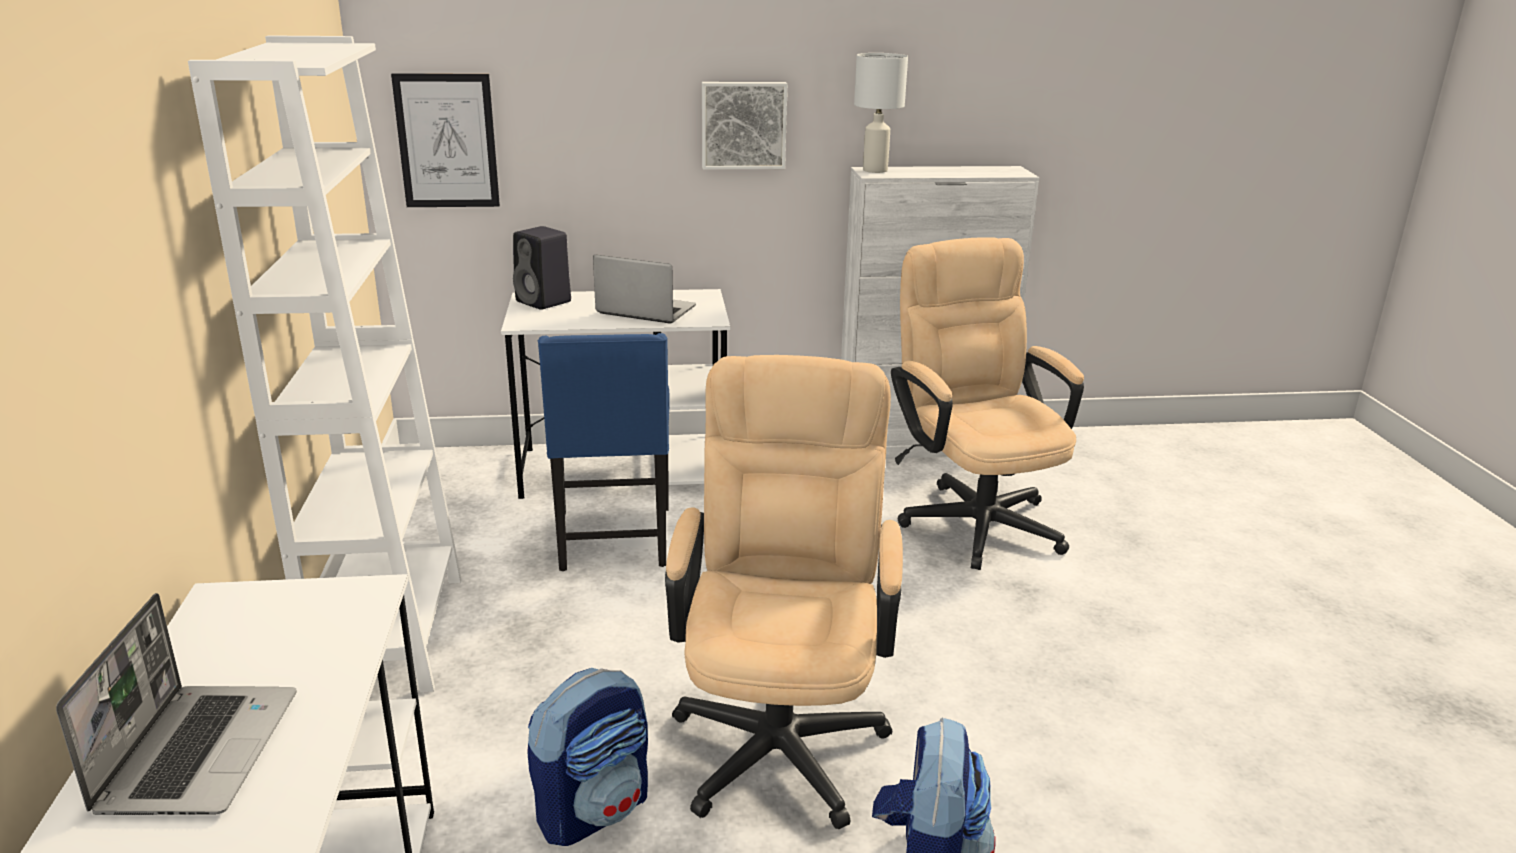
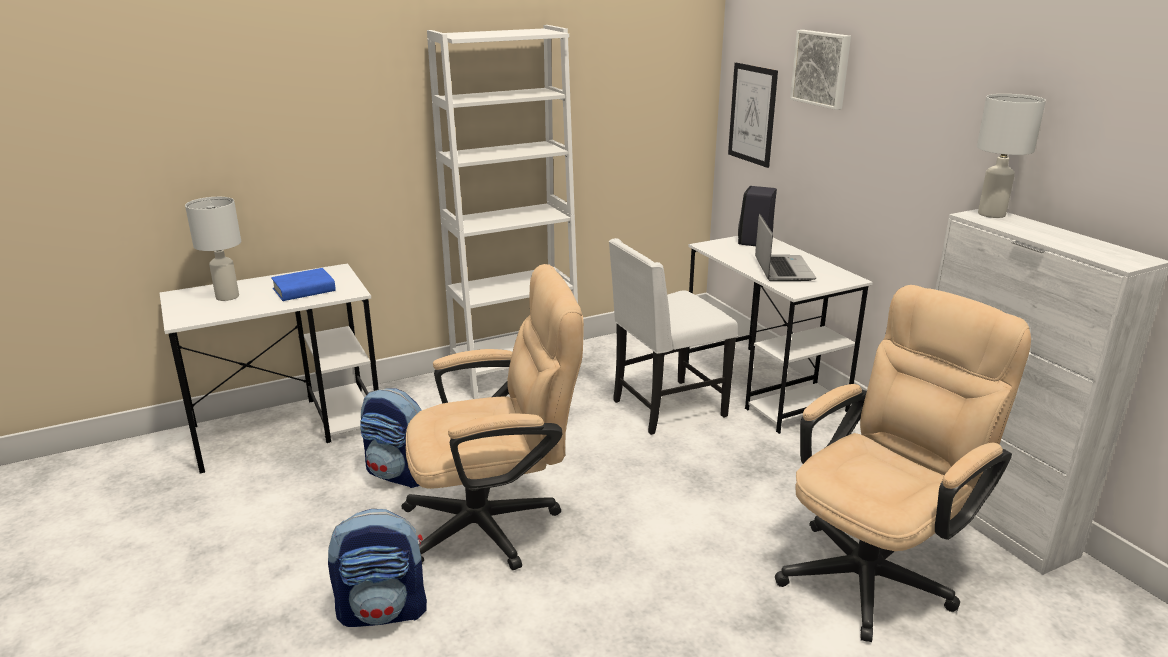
camera: 70 degrees right, 0 degrees up
laptop [56,593,297,815] -> white table lamp [185,197,241,301]
blue chair [538,333,670,571] -> white chair [609,238,738,435]
picture [702,82,787,170] -> picture moved to [790,30,851,110]
none -> blue book [271,268,336,301]

